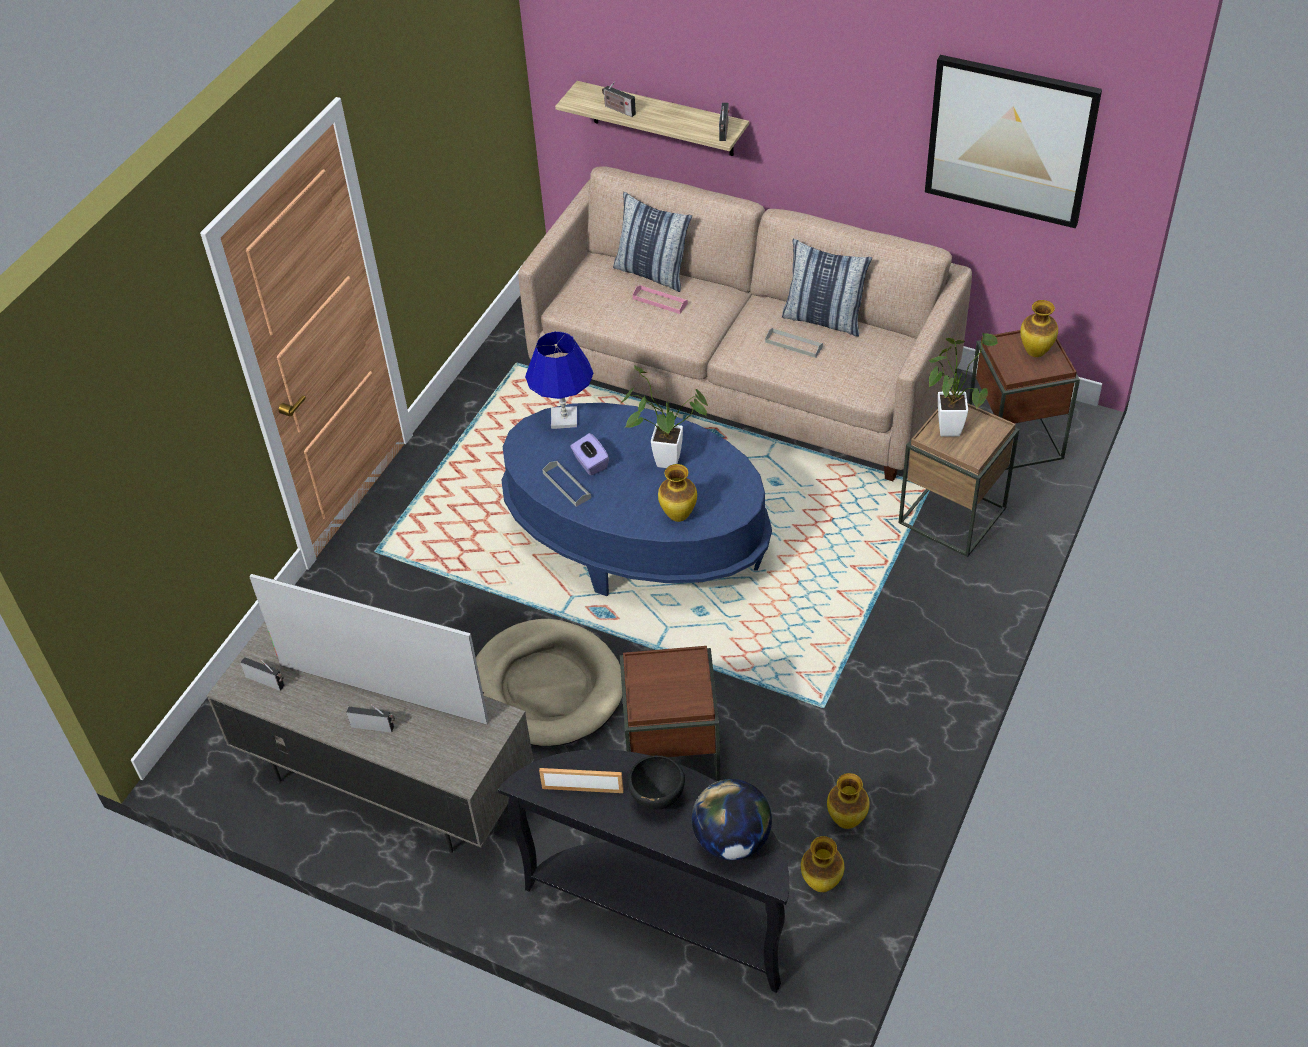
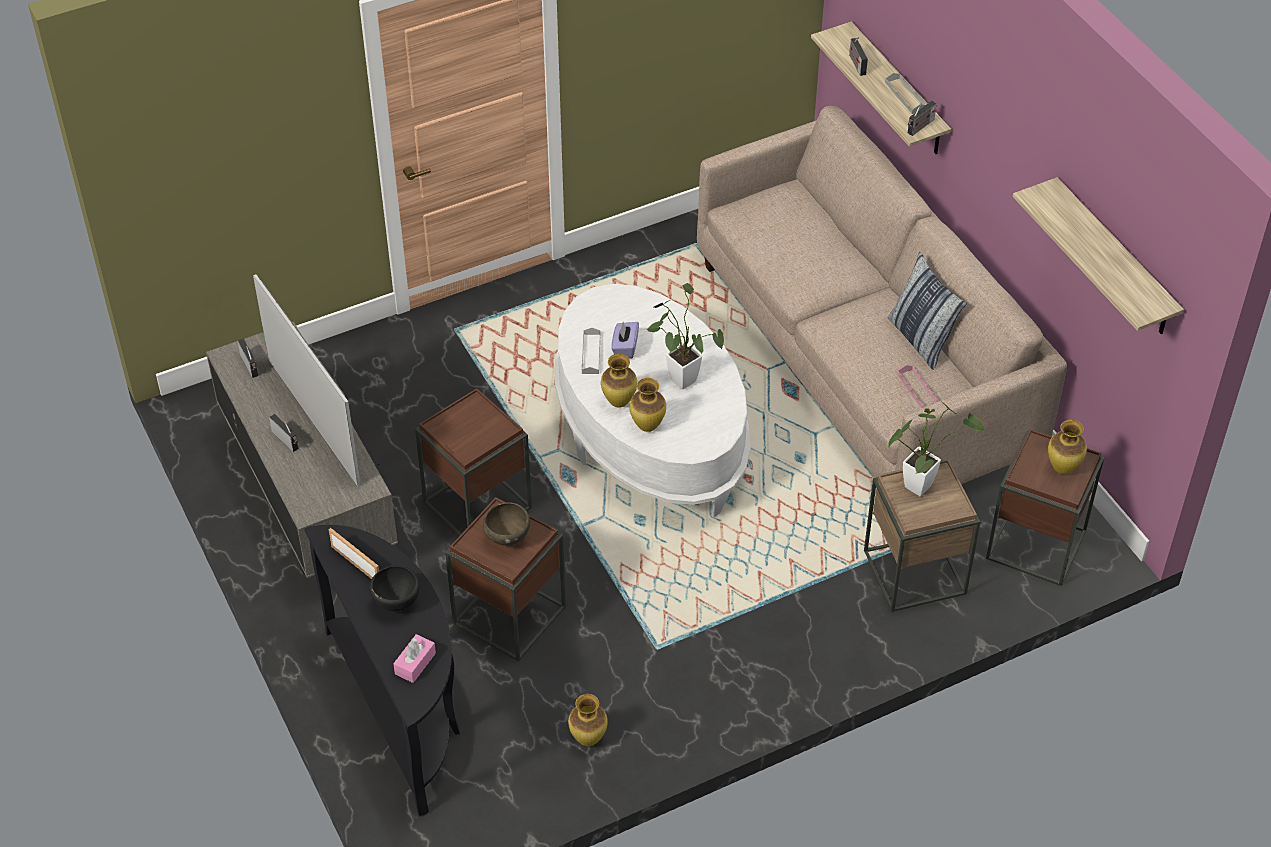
camera: 35 degrees right, 0 degrees up
beige dog bed [476,619,622,747] -> brown side table [415,388,532,536]
blue coffee table [501,403,772,596] -> white coffee table [555,284,750,517]
blue table lamp [525,331,593,429] -> none
pillow [613,192,692,292] -> none
pink tray [632,285,688,314] -> pink tray moved to [897,365,938,408]
globe [692,779,772,860] -> pink tissue box [393,634,436,683]
grey tray [765,328,823,358] -> grey tray moved to [885,73,926,114]
vase [801,836,844,892] -> vase moved to [601,354,637,408]
picture [925,55,1102,228] -> shelf [1013,177,1184,334]
none -> brown bowl [483,502,530,546]

